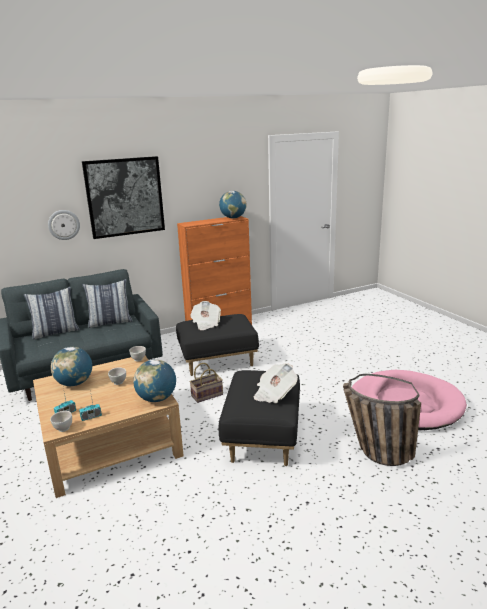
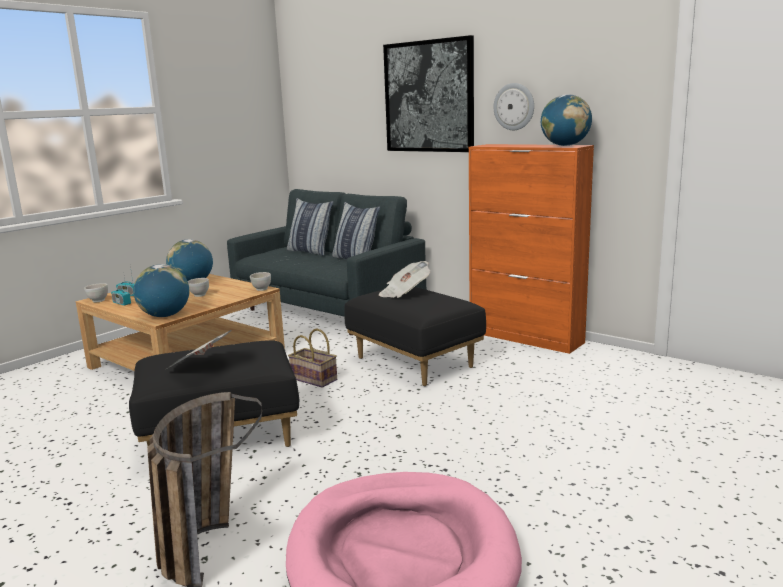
camera: 65 degrees right, 5 degrees down
wall clock [48,210,80,240] -> wall clock moved to [494,83,534,130]

